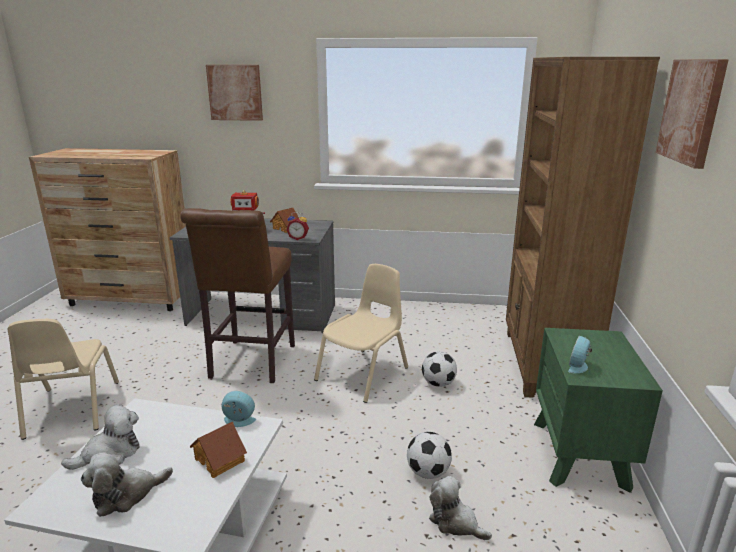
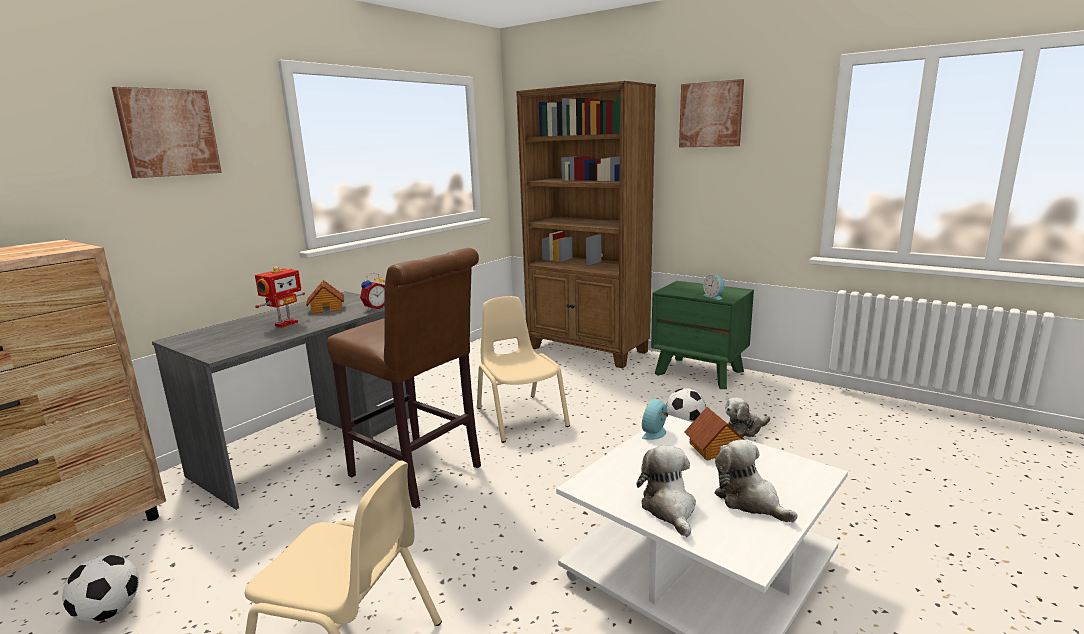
camera: 60 degrees left, 5 degrees down
plush toy [81,452,173,517] -> plush toy turned 150 degrees clockwise [715,440,798,522]
football [422,351,457,387] -> football moved to [62,555,139,622]

